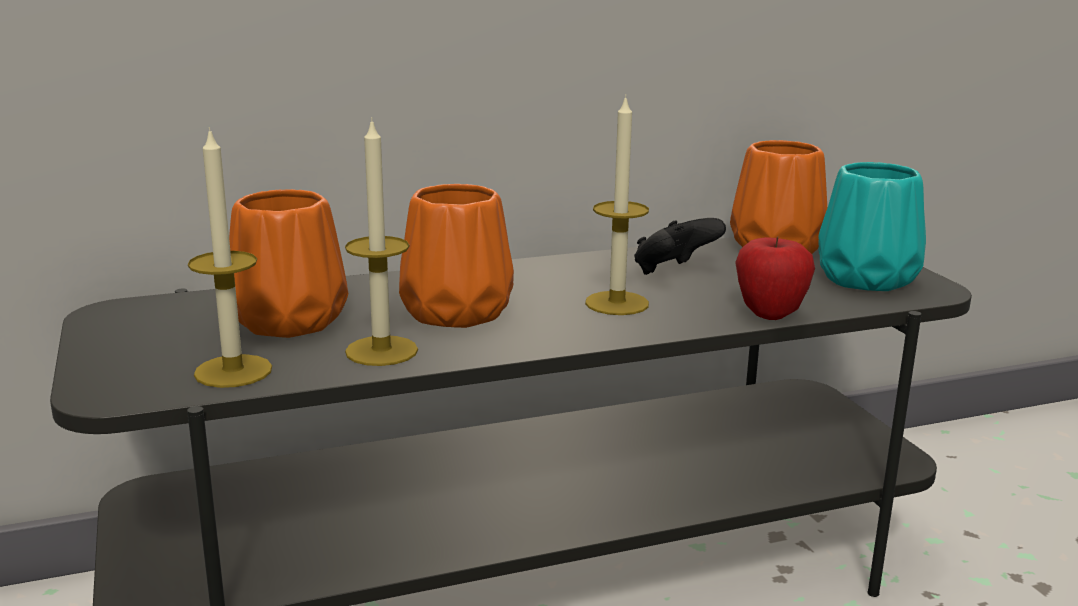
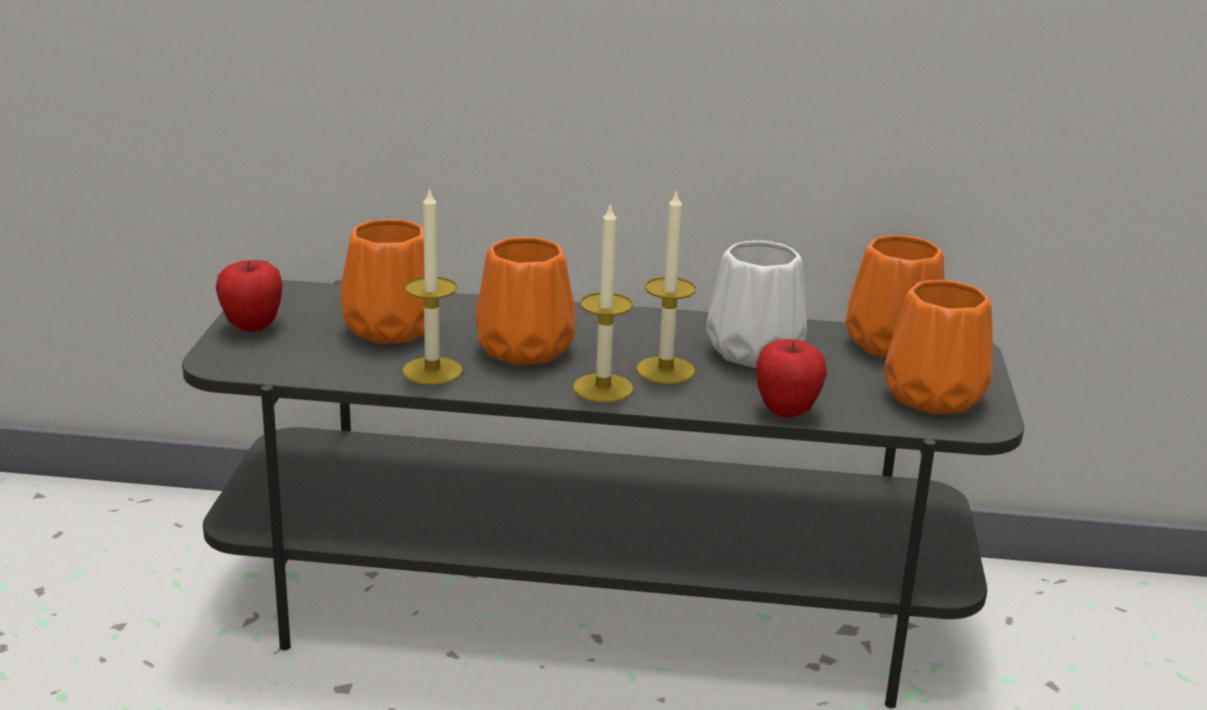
camera: 25 degrees right, 5 degrees up
candle [188,127,272,388] -> candle moved to [573,202,633,402]
black game controller [634,218,726,275] -> white vase [706,240,807,368]
turquoise vase [818,162,926,291] -> orange vase [884,280,993,414]
none -> apple [216,260,282,332]

